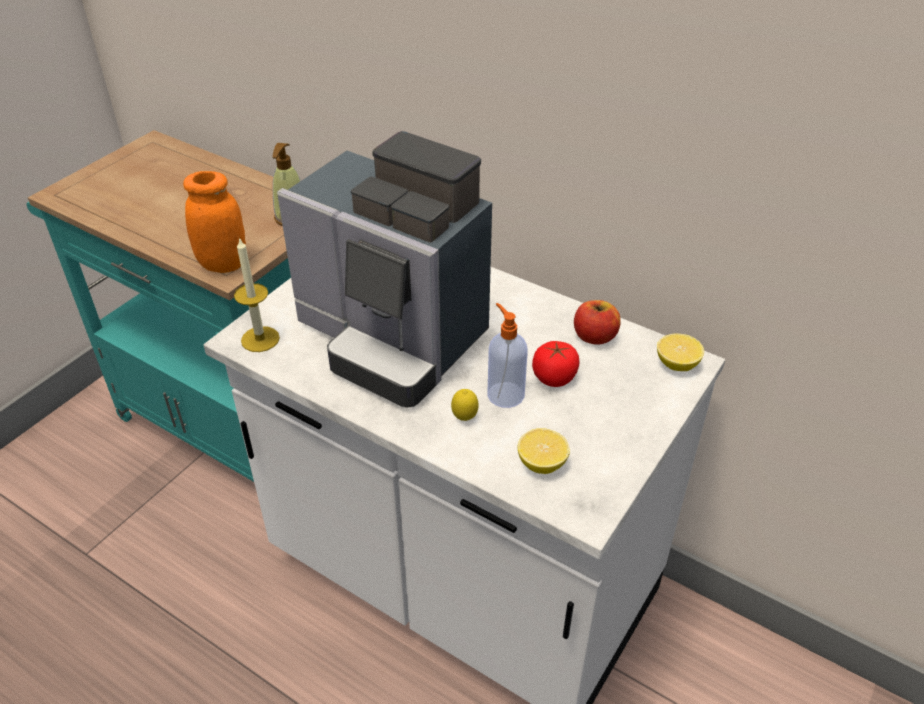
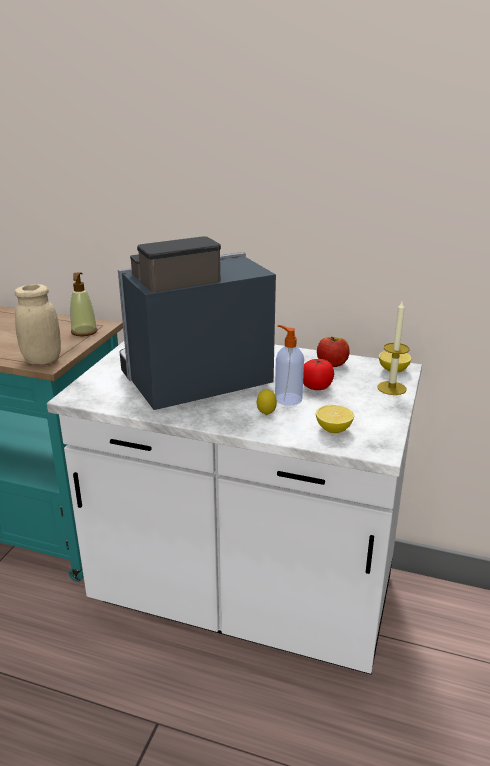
camera: 15 degrees left, 15 degrees down
orange jar [183,171,246,273] -> beige jar [15,284,61,364]
candle [234,237,280,352] -> candle moved to [377,301,409,395]
coffee machine [277,131,492,408] -> coffee machine turned 135 degrees clockwise [118,236,276,410]

